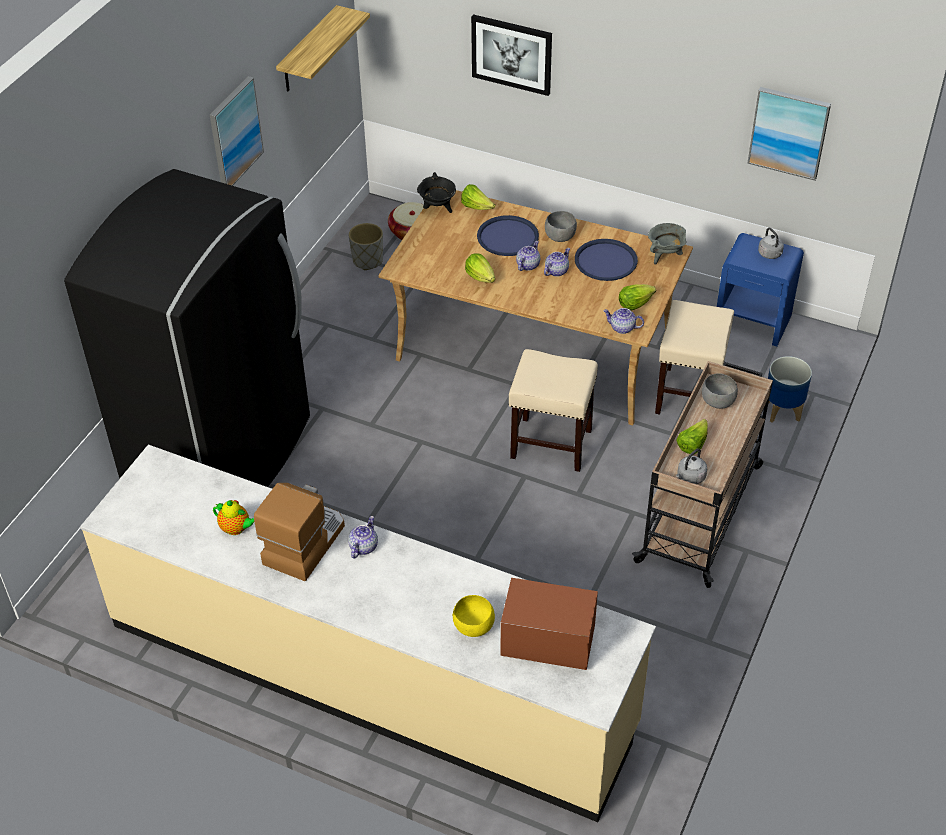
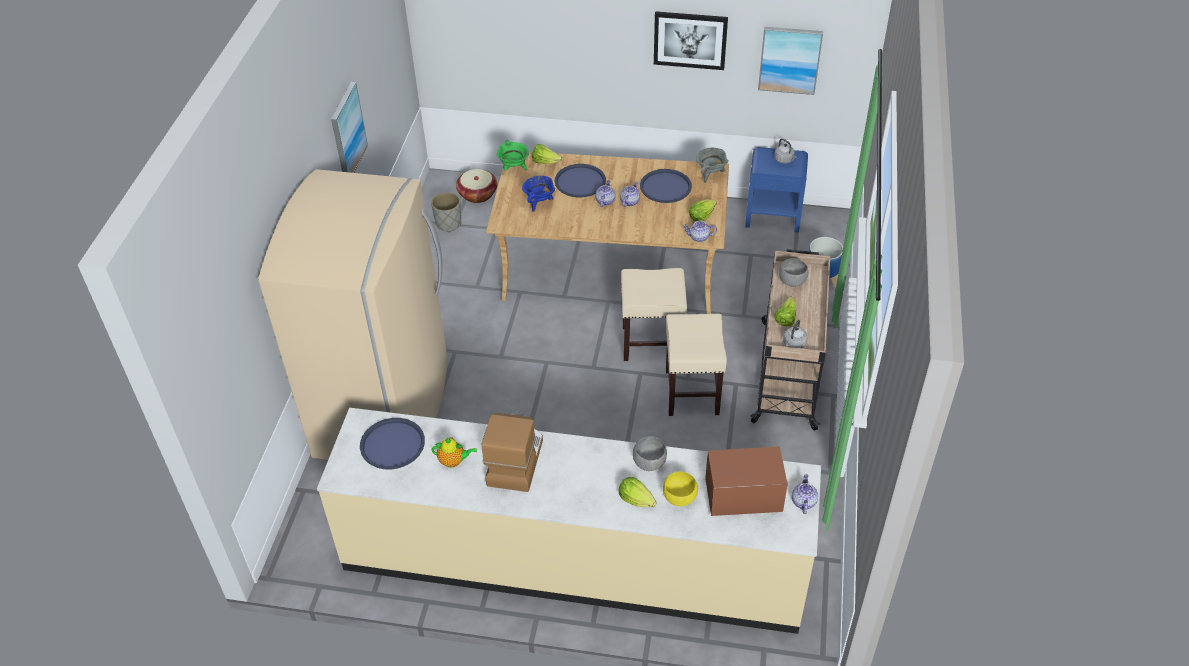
camera: 15 degrees left, 0 degrees up
black fridge [64,169,310,487] -> beige fridge [258,169,448,460]
shelf [276,5,370,92] -> none
teapot [348,516,378,558] -> teapot moved to [792,474,818,514]
black cooking pot [417,172,456,213] -> green cooking pot [497,139,529,170]
lettuce [465,253,495,283] -> lettuce moved to [619,477,656,507]
picture [471,14,552,96] -> picture moved to [654,11,728,70]
grey bowl [545,211,577,242] -> grey bowl moved to [633,436,667,471]
beige stool [655,300,734,415] -> beige stool moved to [666,314,727,416]
none -> blue tray [360,418,425,469]
none -> blue cooking pot [522,176,555,212]

